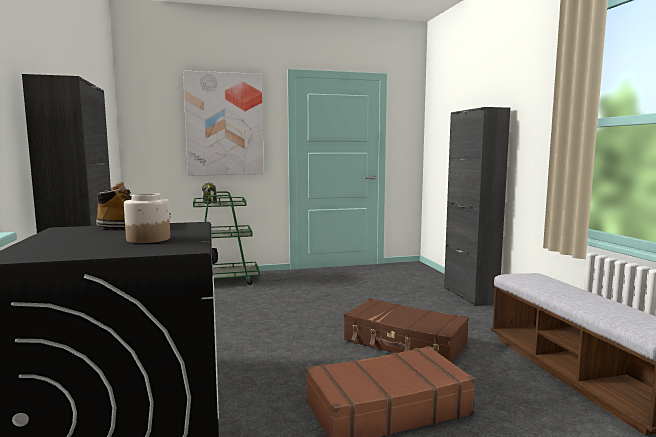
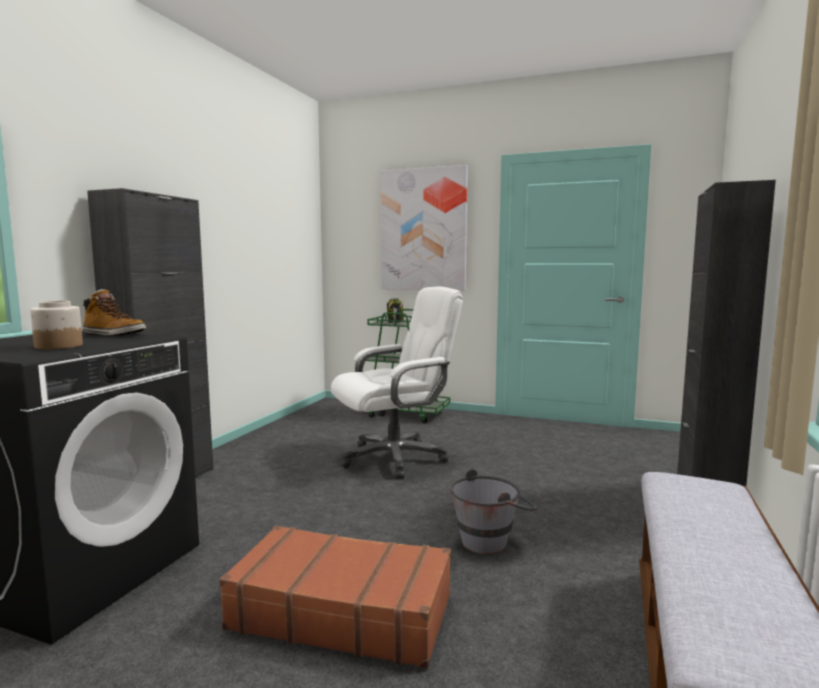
camera: 35 degrees right, 0 degrees up
brown suitcase [344,298,469,363] -> grey bucket [450,469,537,554]
none -> white office chair [331,287,463,479]

